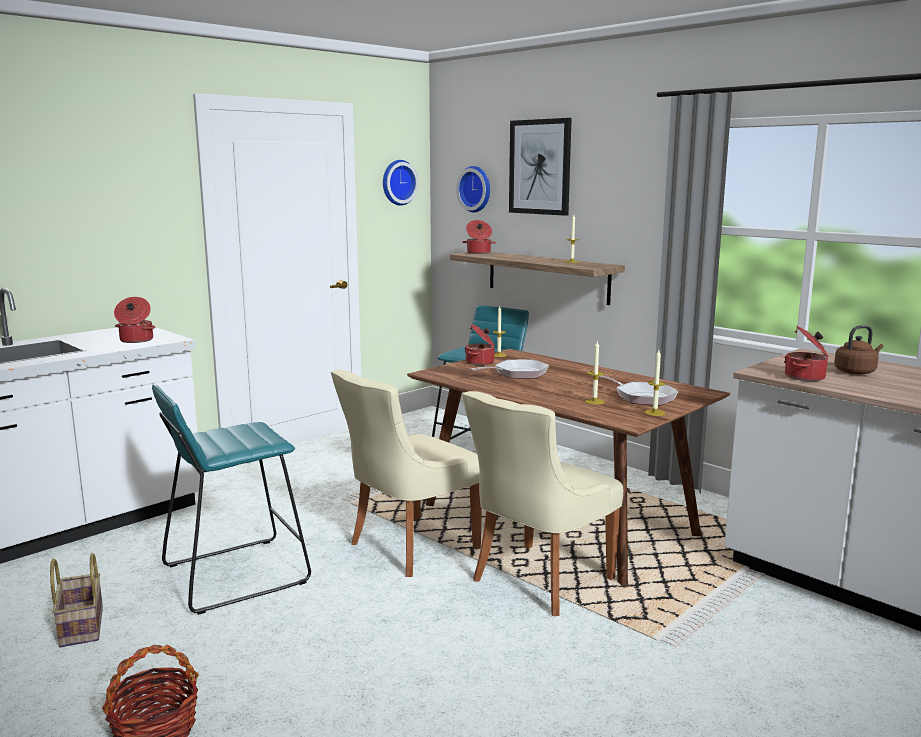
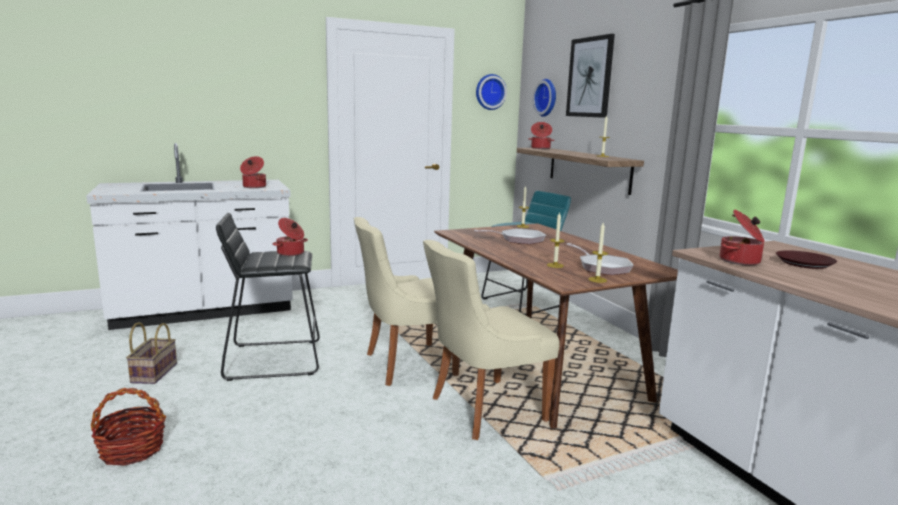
camera: 20 degrees right, 0 degrees up
turquoise stool [152,385,311,615] -> black stool [216,213,320,381]
cooking pot [465,324,494,365] -> cooking pot moved to [272,218,308,256]
brown kettle [834,325,884,375] -> brown plate [776,250,837,269]

